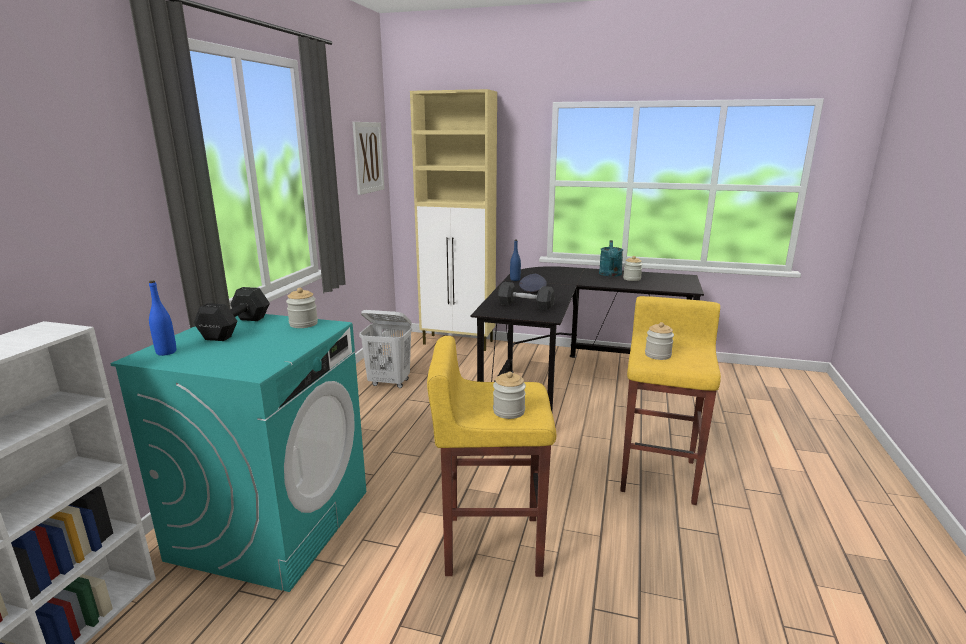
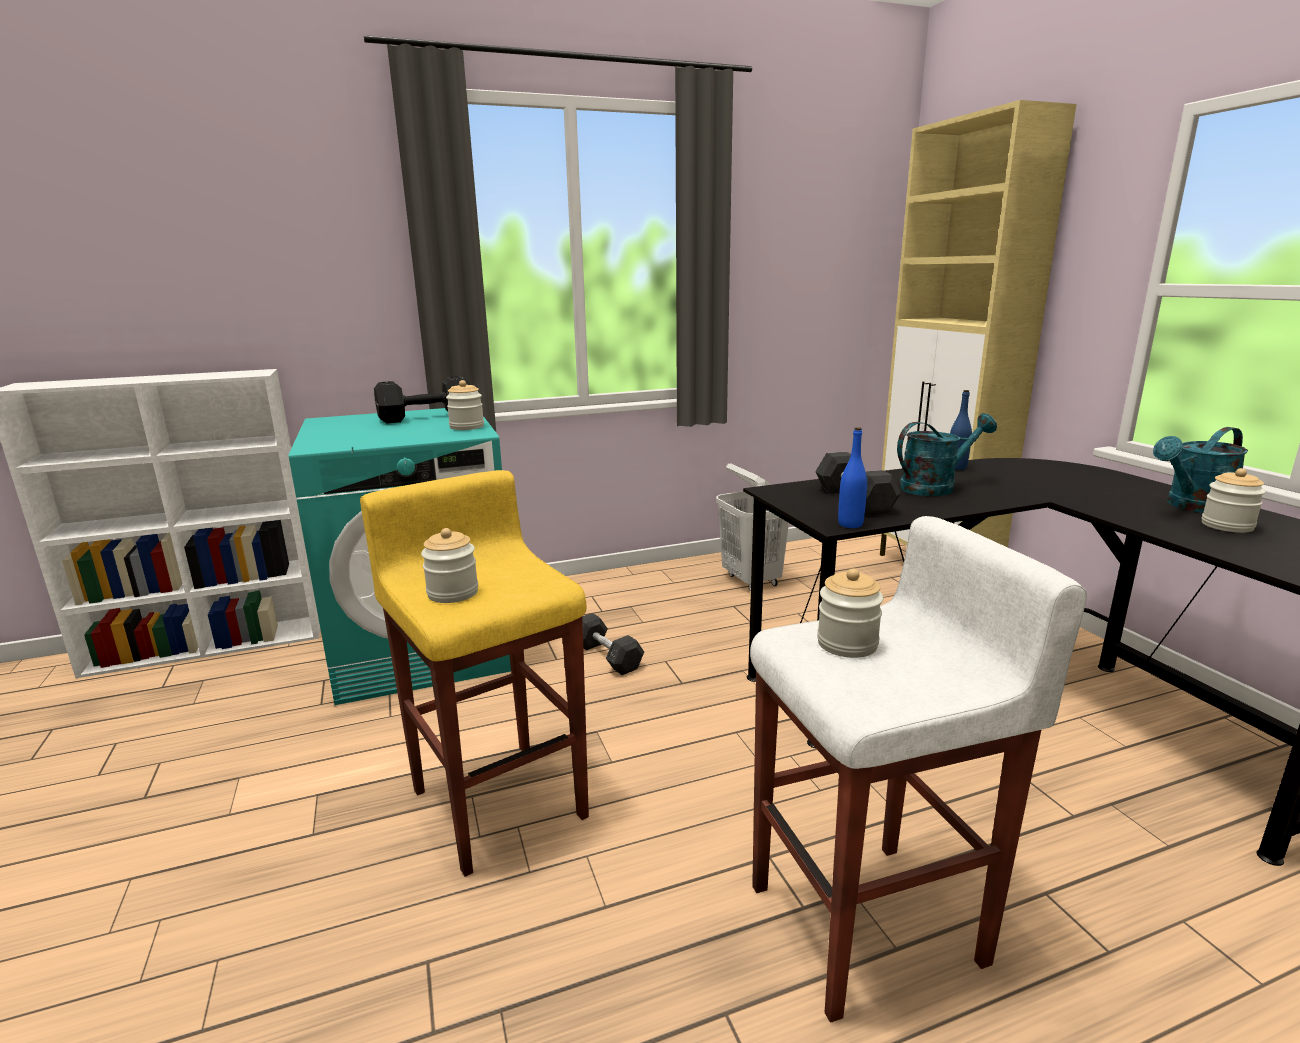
camera: 55 degrees right, 0 degrees up
blue bottle [149,281,176,356] -> blue bottle moved to [838,427,867,528]
picture [352,122,384,195] -> none
grey cap [519,274,547,293] -> turquoise watering can [897,413,997,496]
yellow stool [620,296,721,505] -> white stool [750,516,1087,1023]
none -> grey dumbbell [582,613,644,675]

